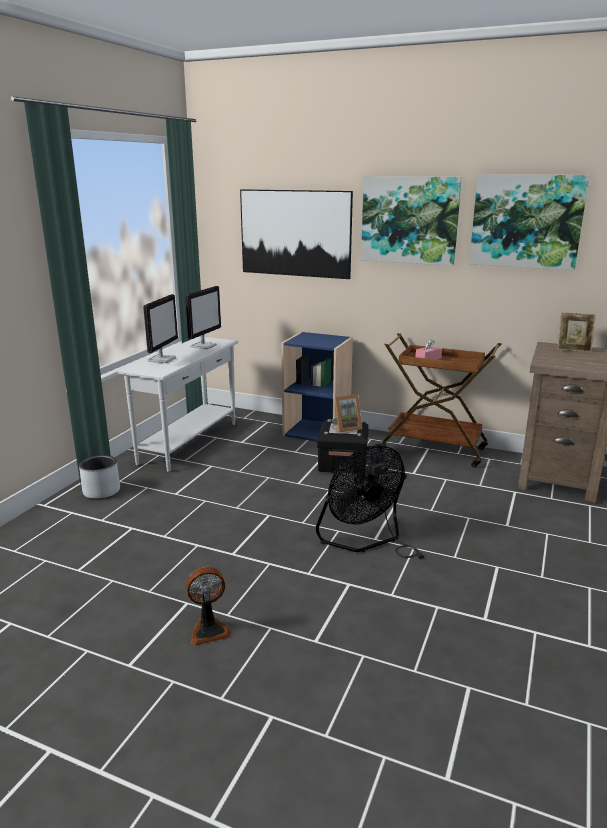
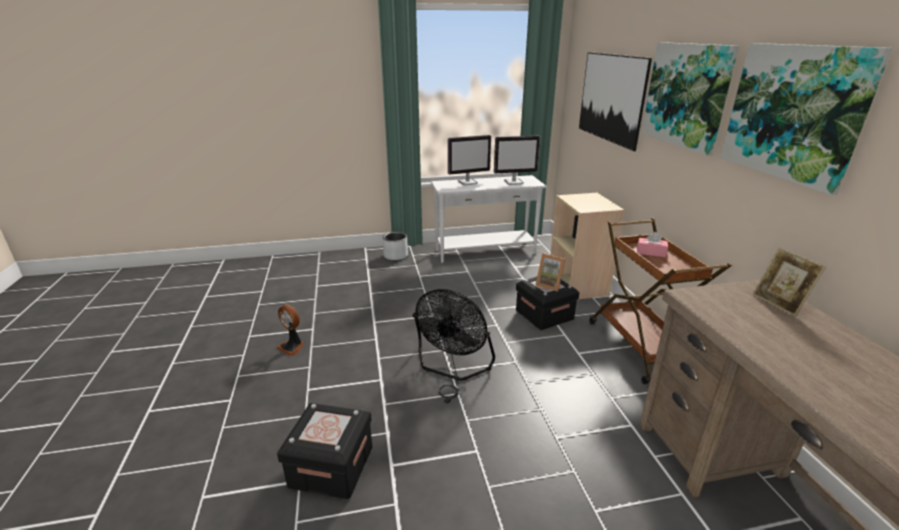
camera: 55 degrees right, 5 degrees up
blue bookcase [281,332,353,442] -> beige bookcase [550,193,624,299]
none -> black storage box [277,403,372,499]

